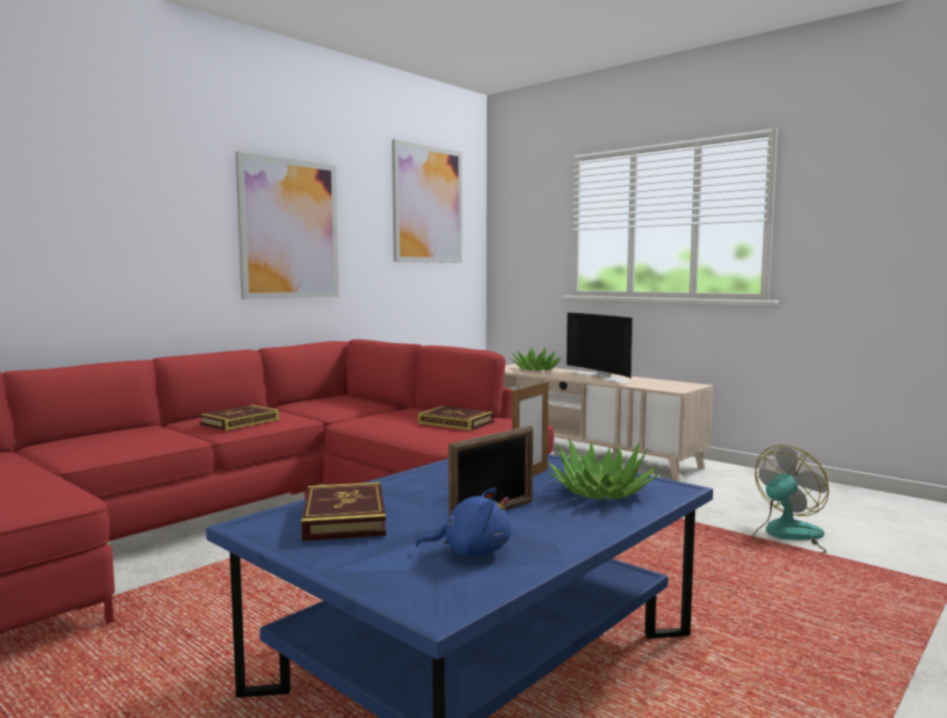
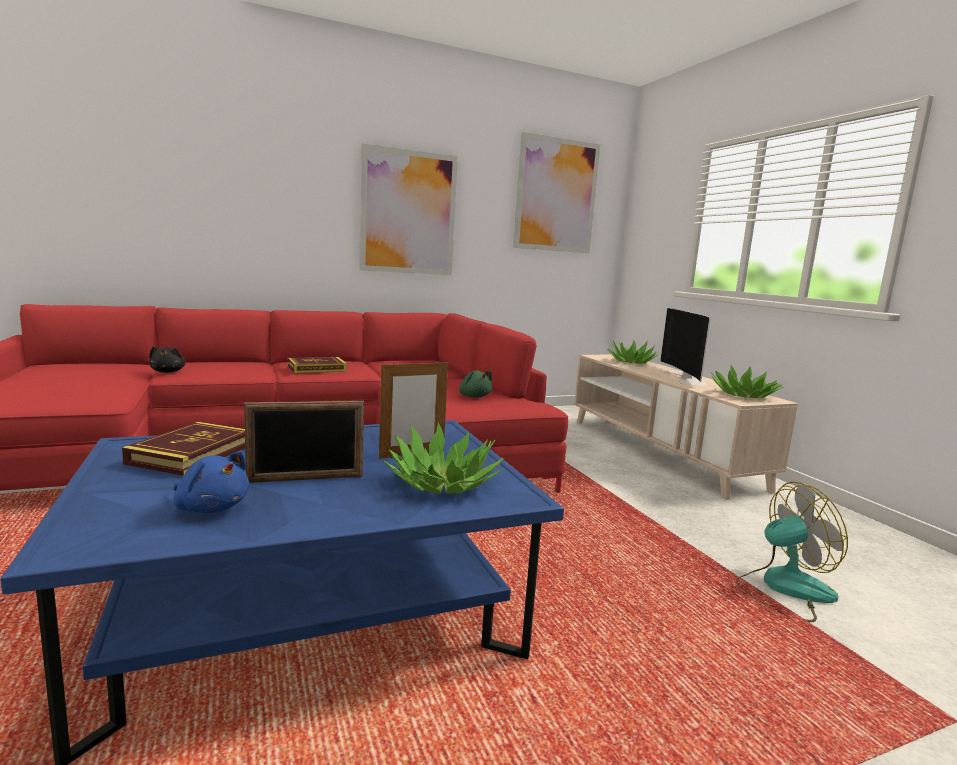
camera: 25 degrees right, 5 degrees up
book [418,406,494,431] -> green plush toy [459,370,492,398]
none -> black plush toy [149,346,185,373]
none -> potted plant [711,365,783,398]

